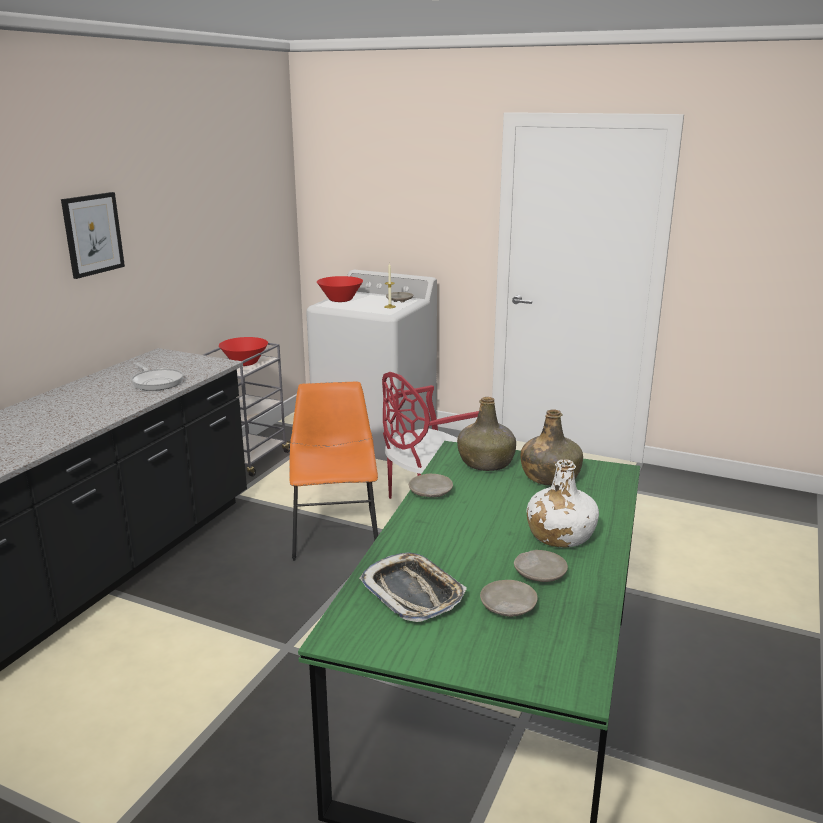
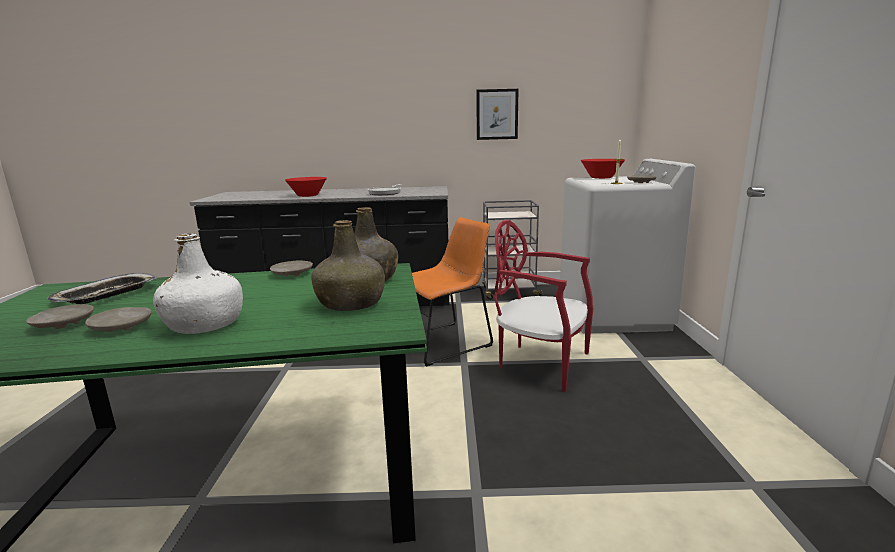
camera: 65 degrees right, 5 degrees down
picture [61,192,125,279] -> picture moved to [476,89,519,140]
red bowl [219,337,268,366] -> red bowl moved to [285,177,327,197]

